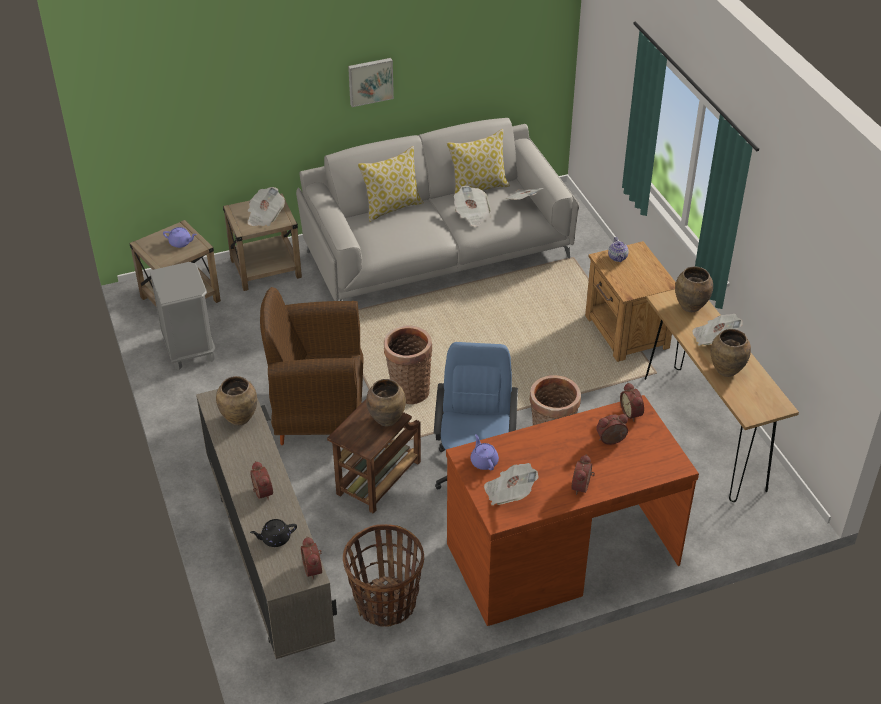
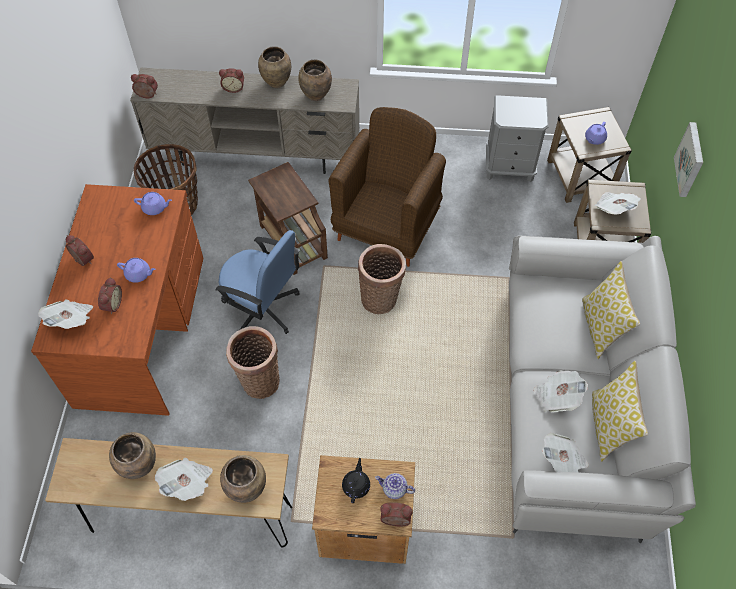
camera: 115 degrees right, 15 degrees up
black teapot [250,519,297,547] -> black teapot moved to [342,458,370,503]
picture [348,58,394,107] -> picture moved to [674,122,703,197]
brown vase [366,379,406,427] -> brown vase moved to [258,46,291,88]
newspaper [484,463,538,505] -> newspaper moved to [38,300,93,329]
alarm clock [620,383,644,422] -> alarm clock moved to [380,502,413,527]
none -> purple teapot [117,258,156,283]

